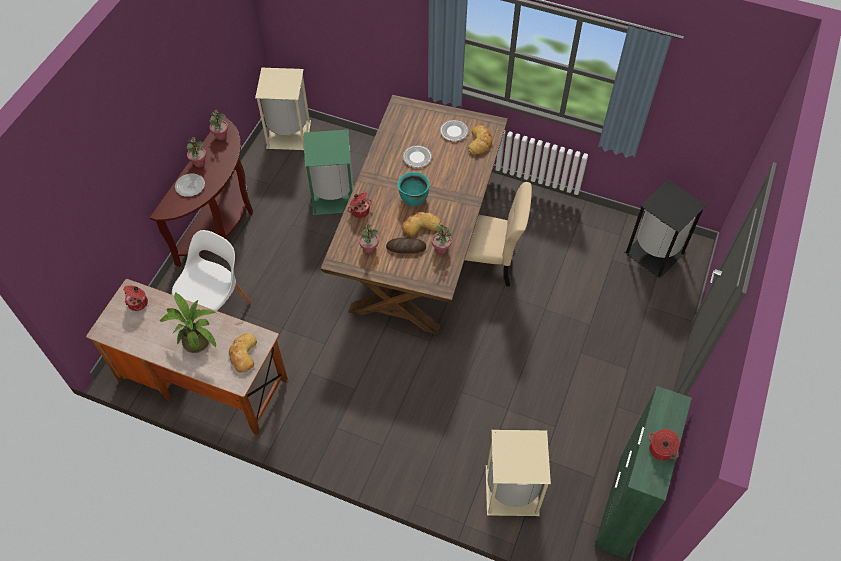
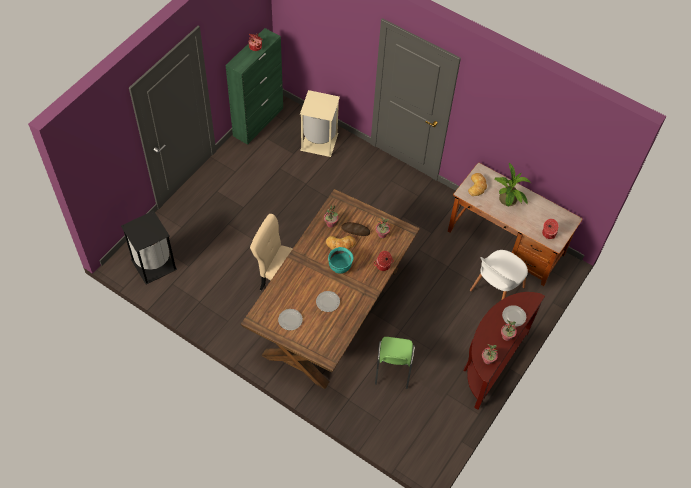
camera: 170 degrees left, 0 degrees up
beige trash can [255,68,311,150] -> none
green trash can [304,130,354,215] -> green chair [375,337,415,389]
bread [468,125,492,154] -> none

